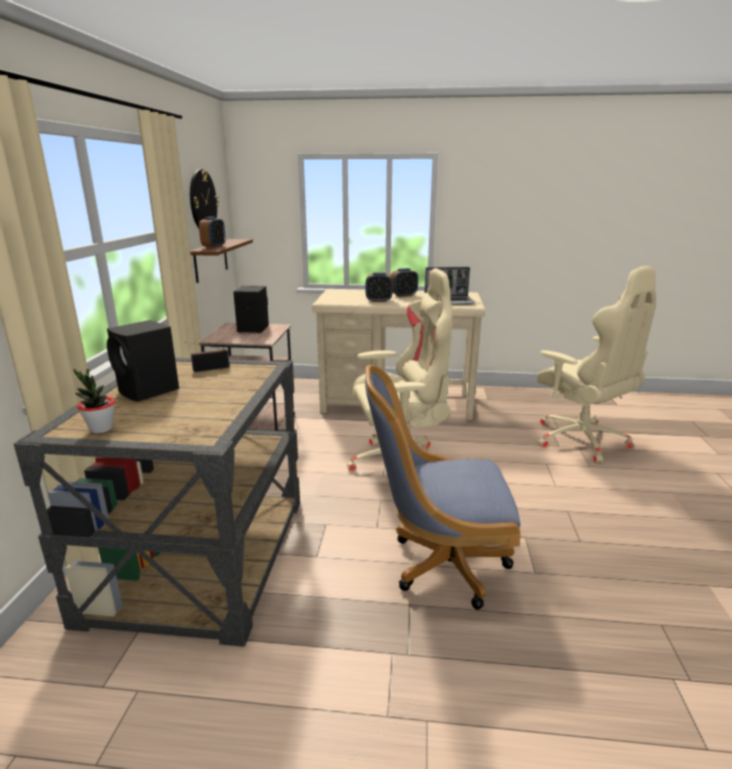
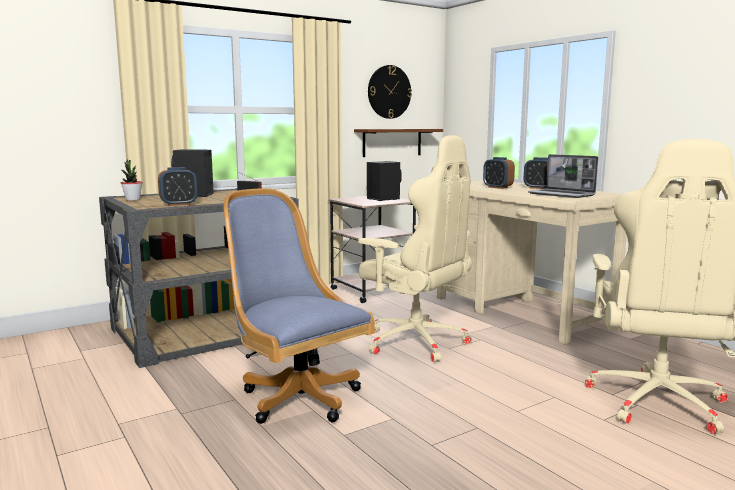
camera: 50 degrees right, 10 degrees down
alarm clock [199,217,226,249] -> alarm clock moved to [158,167,198,206]

